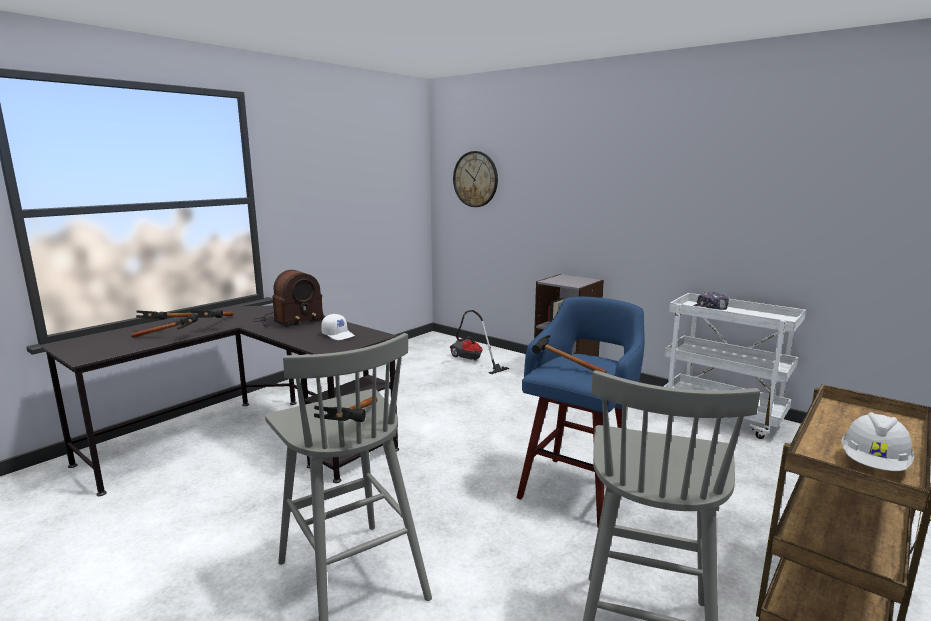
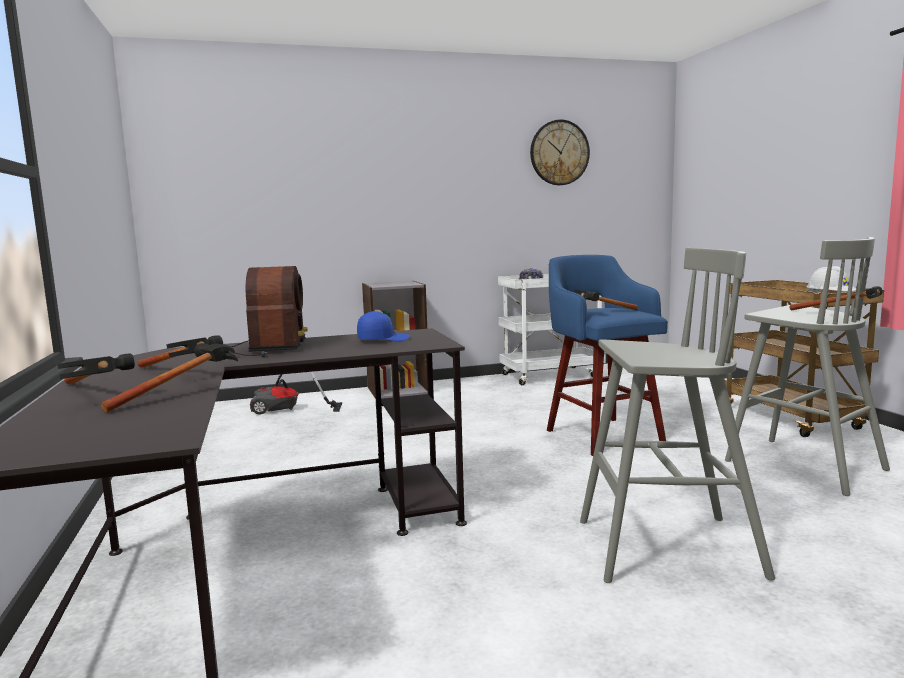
camera: 55 degrees left, 5 degrees down
hammer [314,397,378,422] -> hammer moved to [790,286,883,311]
white cap [321,314,355,340] -> blue cap [357,311,410,342]
wall clock [453,151,498,207] -> wall clock moved to [530,120,590,185]

